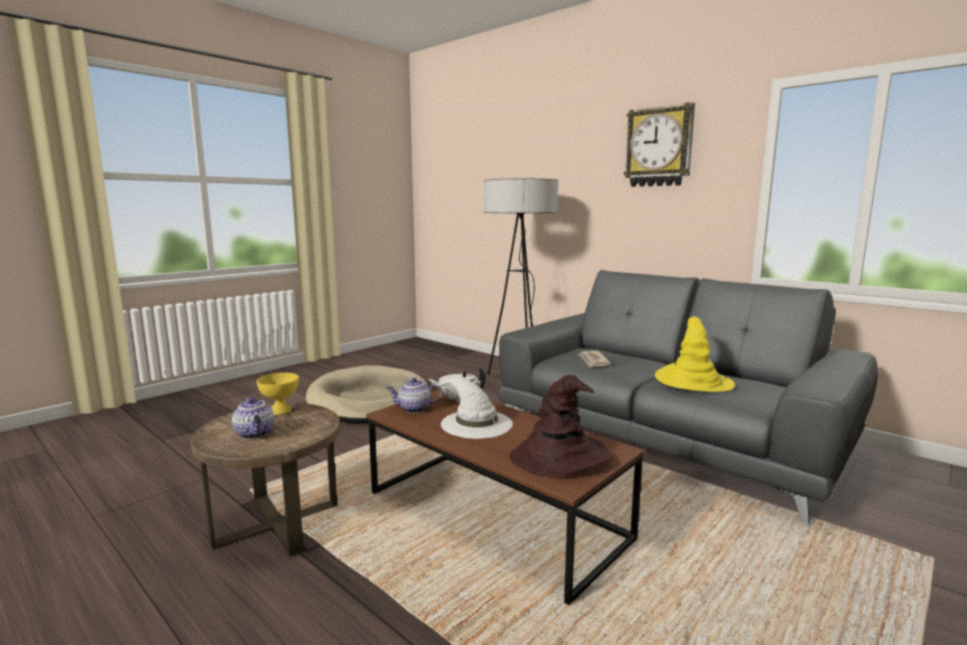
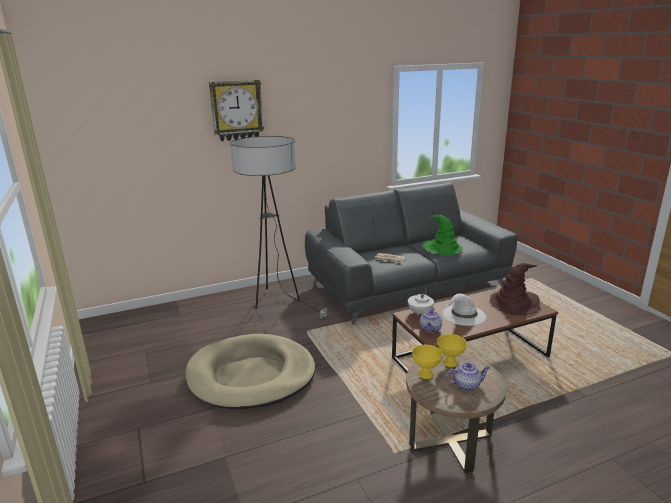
camera: 65 degrees left, 10 degrees up
wall clock [624,102,695,187] -> wall clock moved to [209,80,264,141]
yellow hat [655,316,735,392] -> green hat [423,215,463,255]
none -> yellow bowl [437,334,467,367]

